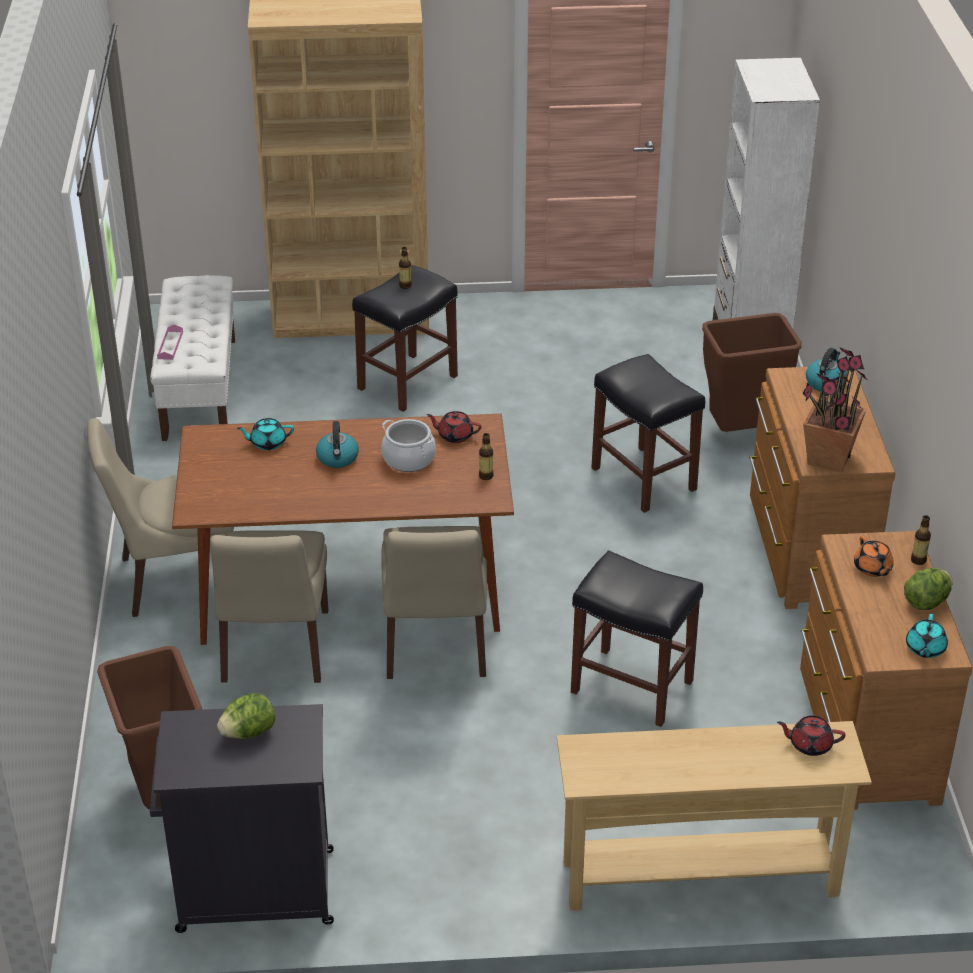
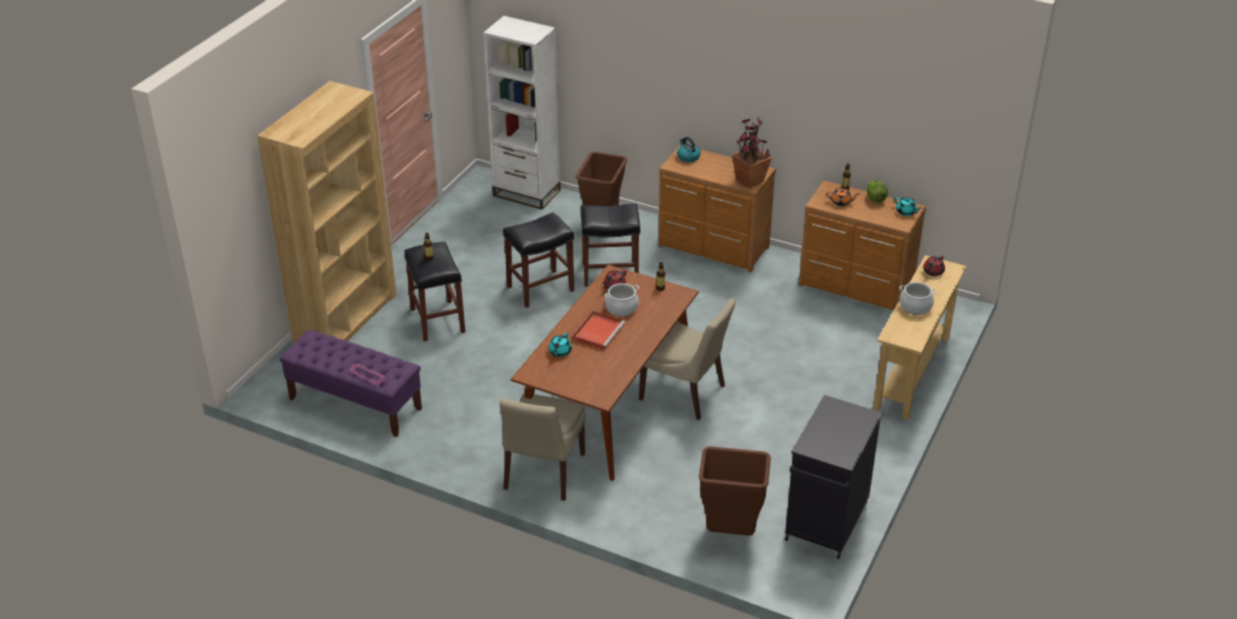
camera: 60 degrees left, 0 degrees up
white bench [150,275,235,441] -> purple bench [280,330,422,437]
beige chair [210,530,328,683] -> none
lettuce [217,693,275,739] -> none
kettle [316,421,359,468] -> red tray [572,311,625,351]
black stool [571,551,703,727] -> black stool moved to [503,213,574,308]
none -> cooking pot [900,282,937,315]

